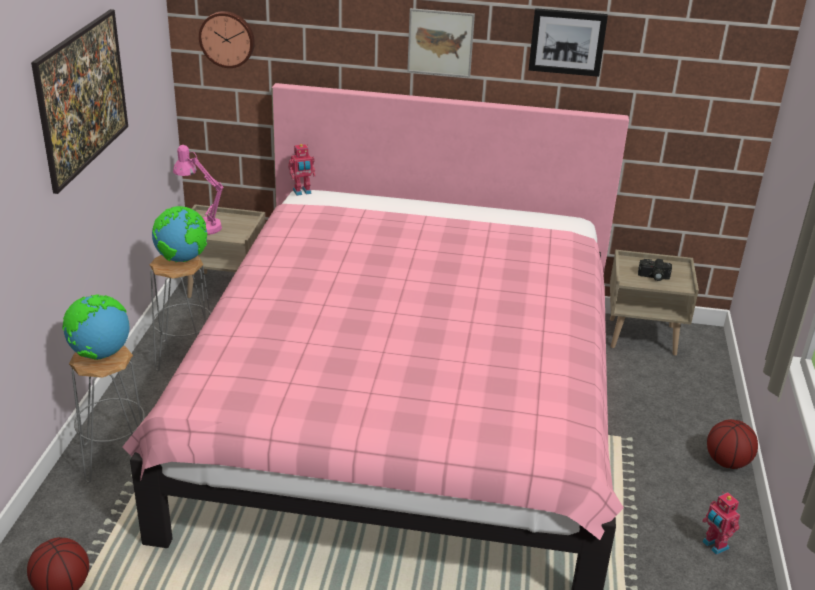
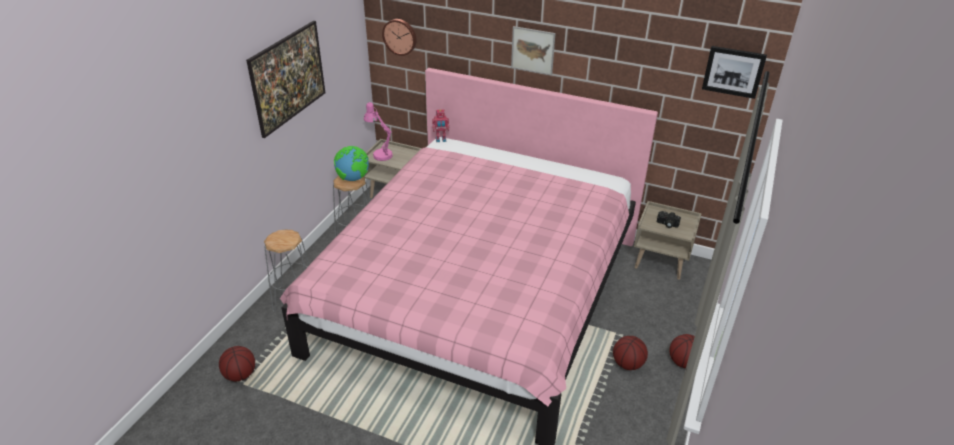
camera: 15 degrees right, 5 degrees up
globe [62,294,129,360] -> none
picture [529,8,608,77] -> picture moved to [702,46,767,99]
toy robot [702,492,740,555] -> none
none -> basketball [613,336,648,370]

